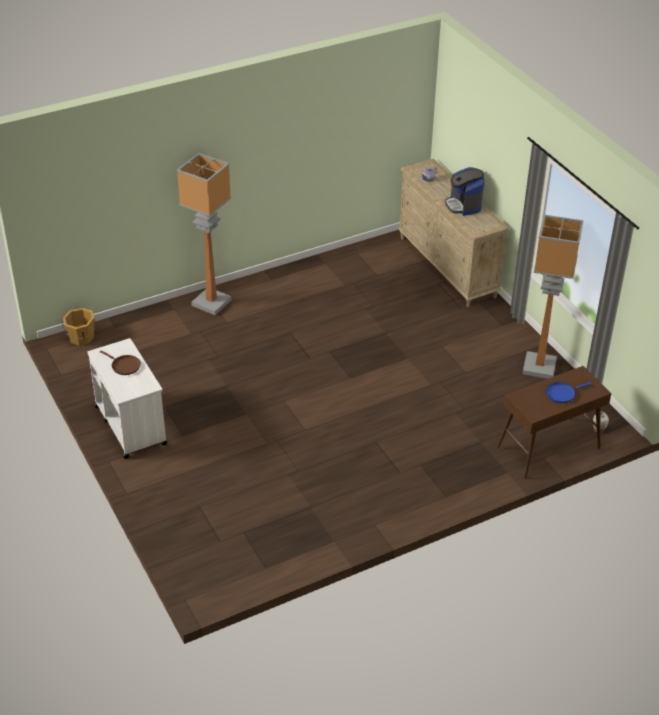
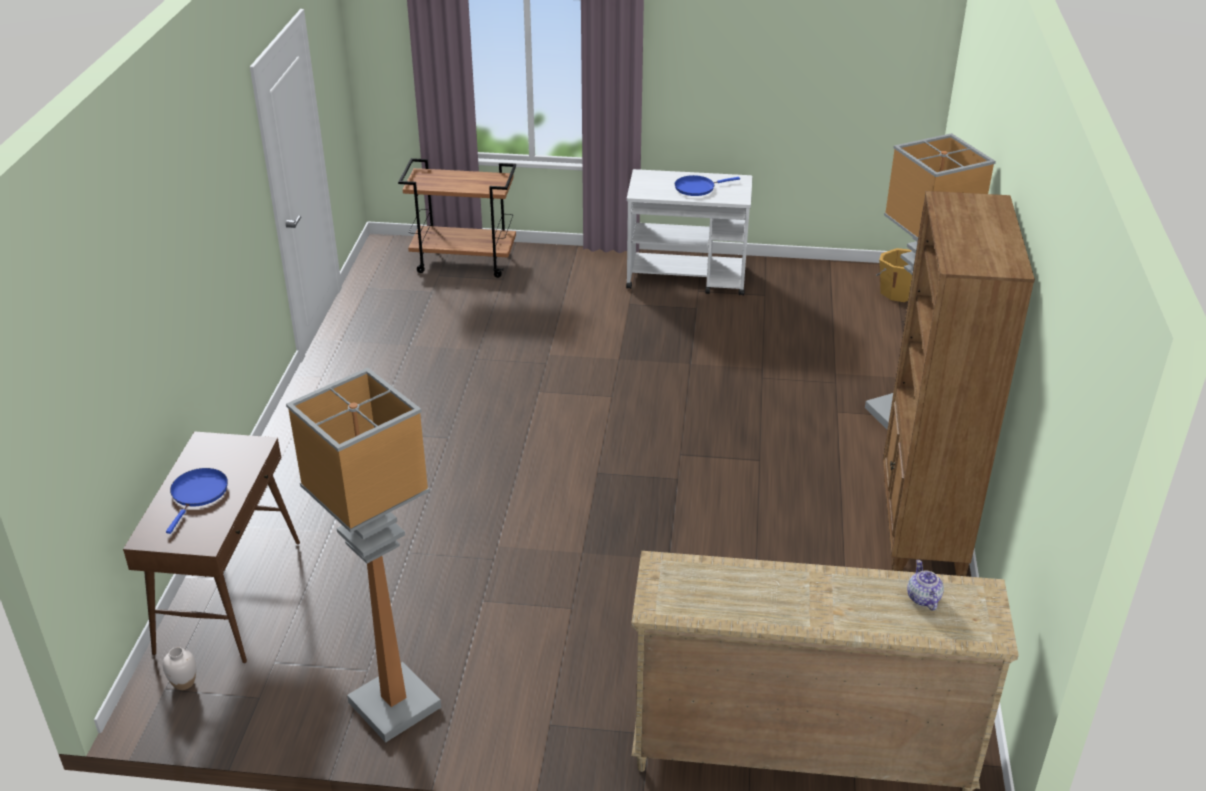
camera: 125 degrees right, 5 degrees down
brown frying pan [100,350,141,375] -> blue frying pan [675,175,740,196]
coffee machine [445,167,485,216] -> none
none -> brown cart [398,158,516,278]
none -> brown bookcase [883,191,1035,576]

